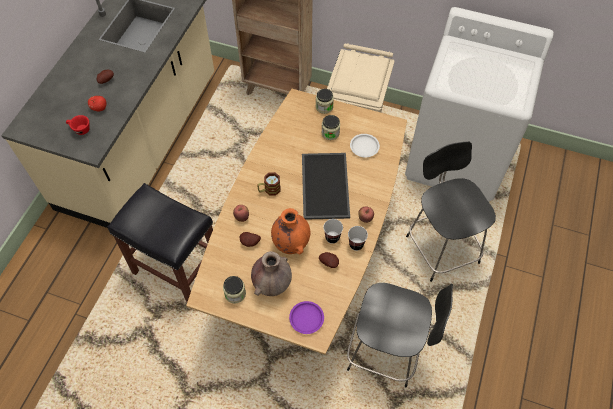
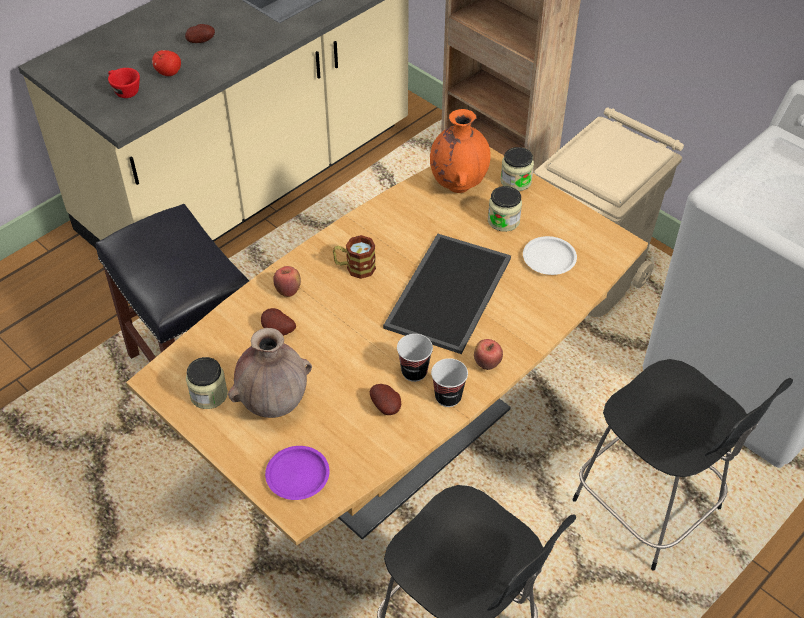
camera: 25 degrees right, 10 degrees down
orange vase [271,208,310,254] -> orange vase moved to [430,109,491,193]
black chair [406,142,496,282] -> black chair turned 135 degrees clockwise [573,359,793,571]

